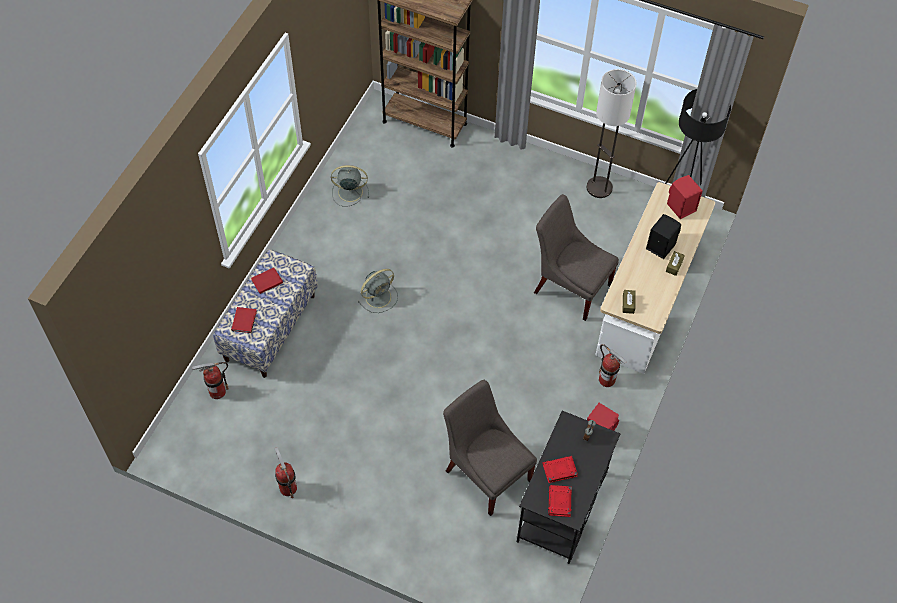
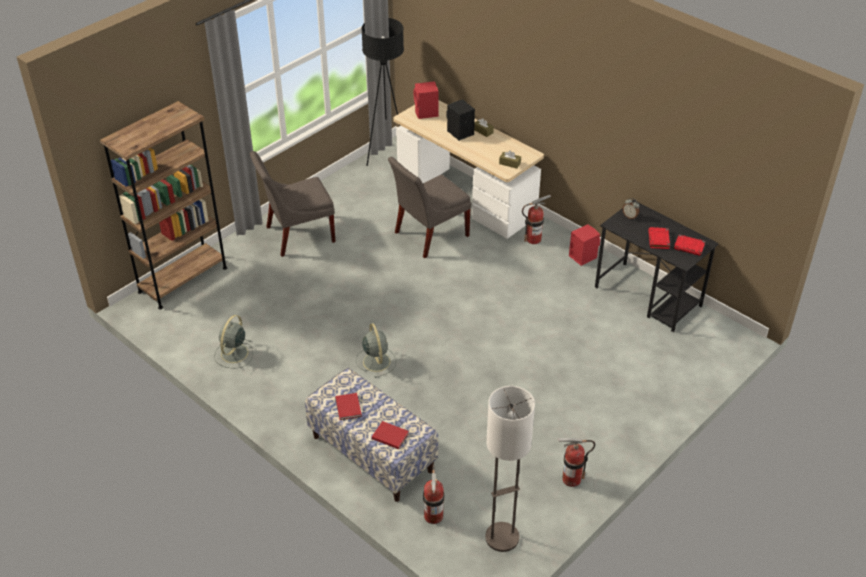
camera: 70 degrees left, 15 degrees down
grey chair [443,380,537,516] -> grey chair moved to [250,151,336,257]
floor lamp [587,69,637,198] -> floor lamp moved to [485,386,535,552]

